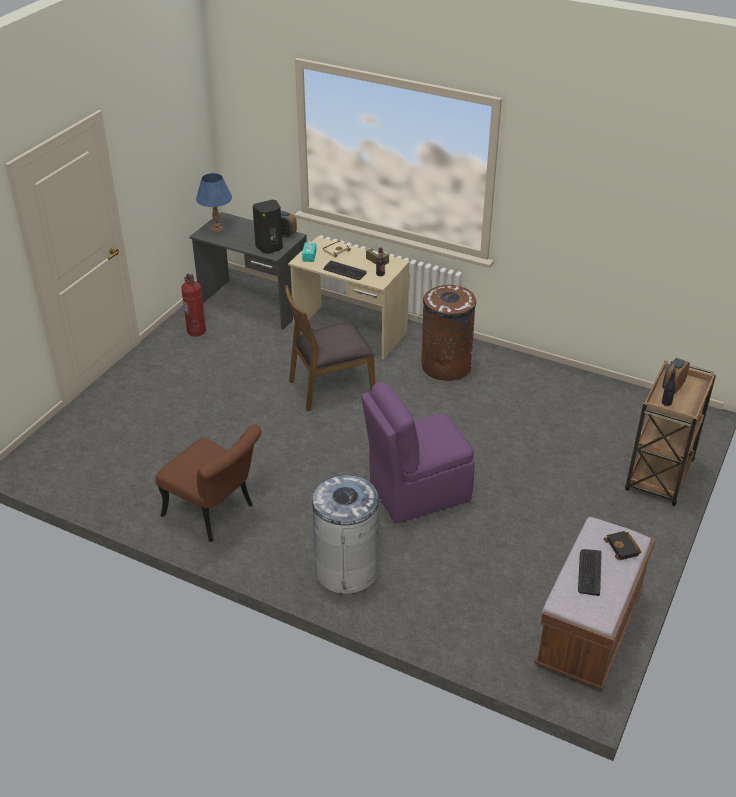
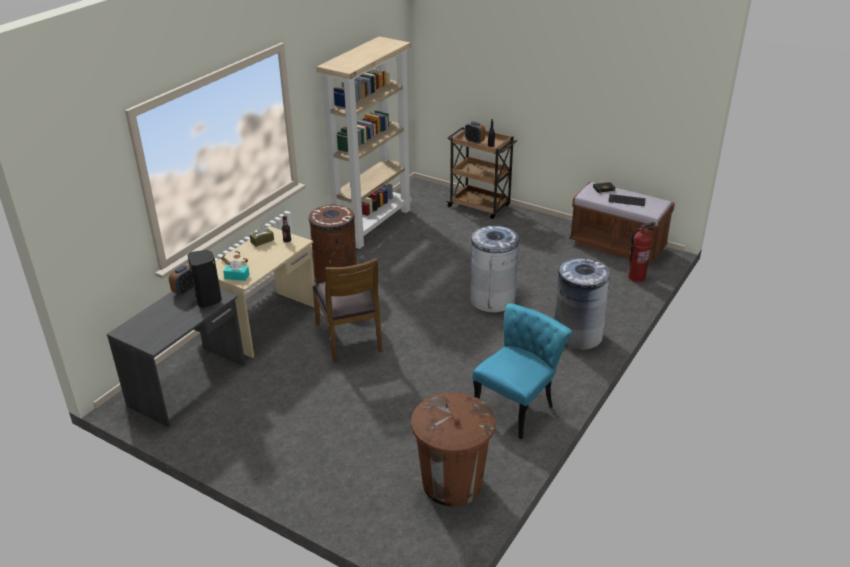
camera: 85 degrees left, 5 degrees down
brown chair [155,424,261,542] -> turquoise chair [472,303,573,439]
fire extinguisher [181,274,206,337] -> fire extinguisher moved to [628,222,655,282]
blue table lamp [196,173,232,233] -> none
keyboard [324,261,367,280] -> none
purple chair [361,382,475,523] -> grey trash can [470,226,521,313]
none -> beige bookcase [317,36,412,249]
none -> brown trash can [411,393,495,506]

